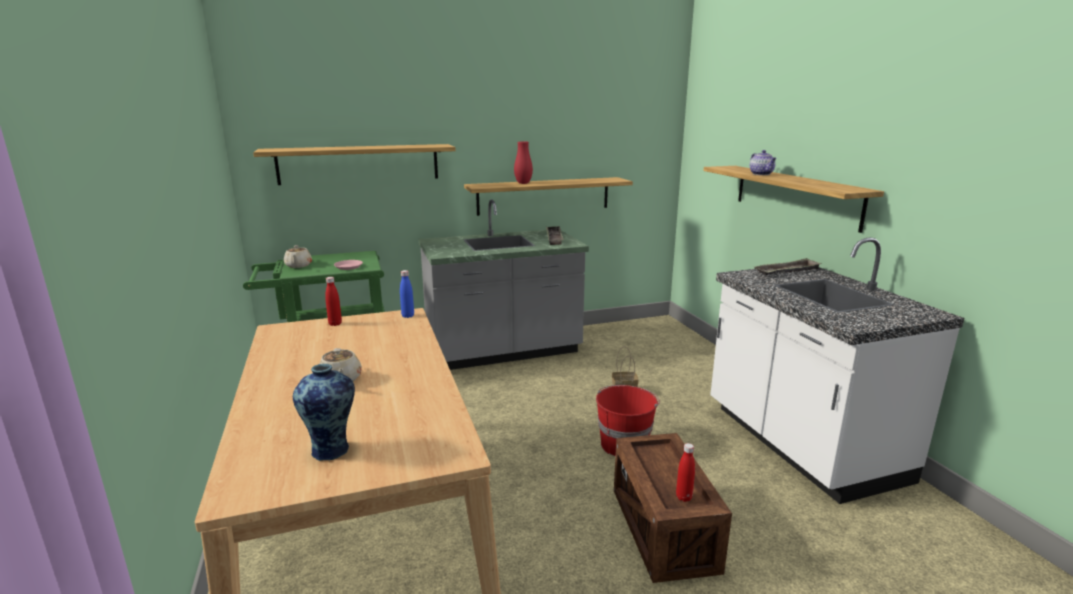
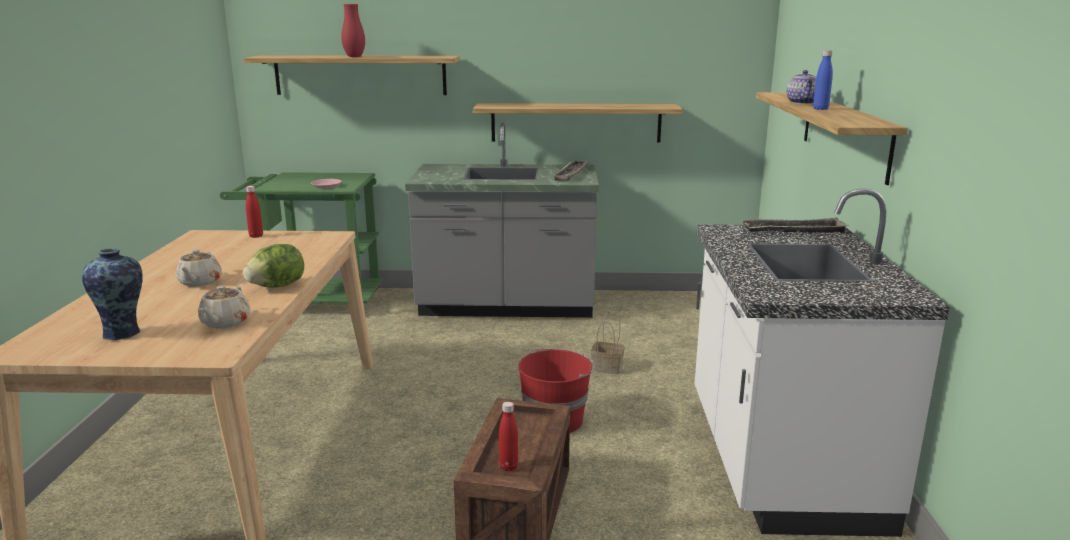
camera: 20 degrees right, 0 degrees up
beige teapot [284,245,312,268] -> beige teapot moved to [198,285,251,328]
blue bottle [400,270,414,318] -> blue bottle moved to [813,50,833,110]
red vase [514,141,533,184] -> red vase moved to [341,4,365,57]
none -> lettuce [243,244,304,288]

